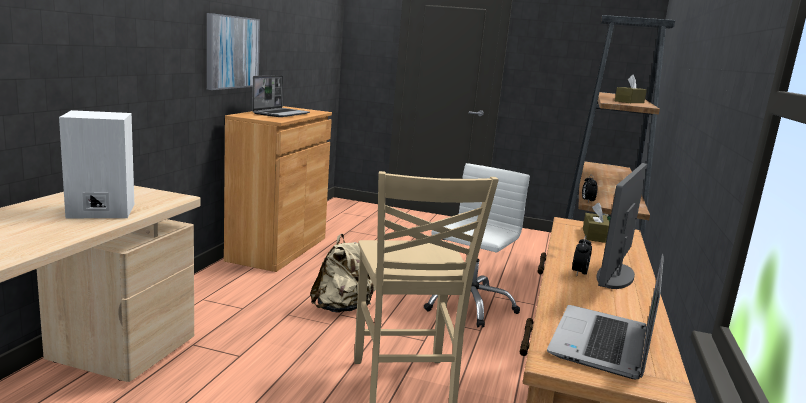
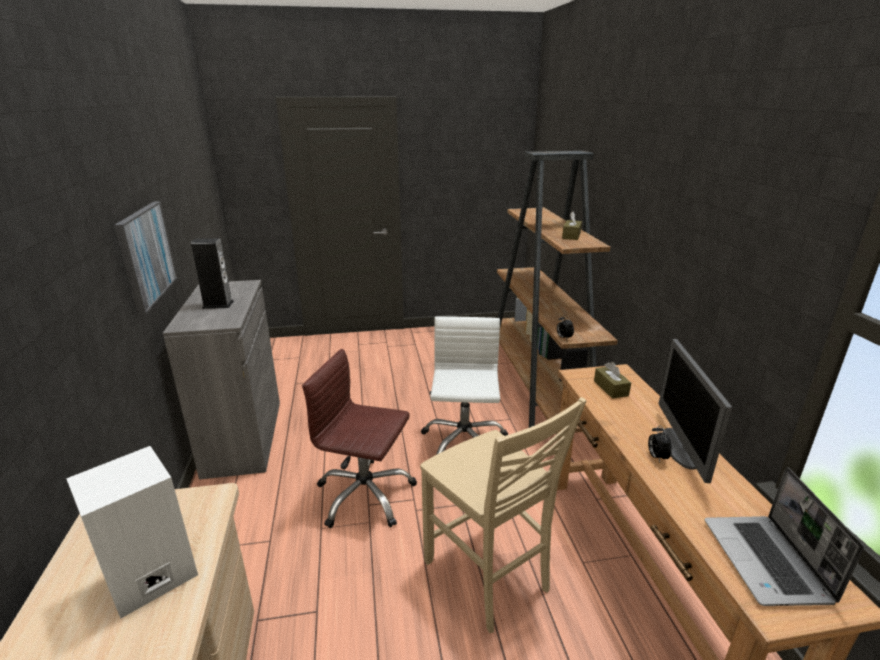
camera: 25 degrees left, 10 degrees up
brown cabinet [224,106,332,272] -> grey cabinet [163,280,280,480]
laptop [252,75,310,117] -> speaker [191,238,234,309]
beige backpack [310,234,376,313] -> brown office chair [302,349,417,528]

